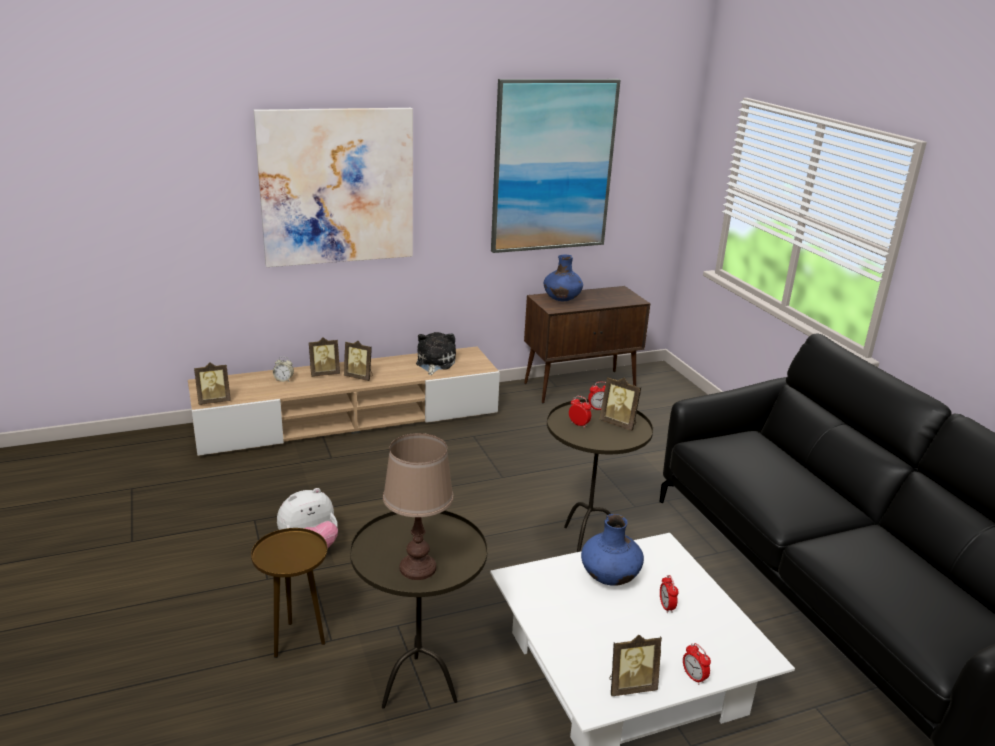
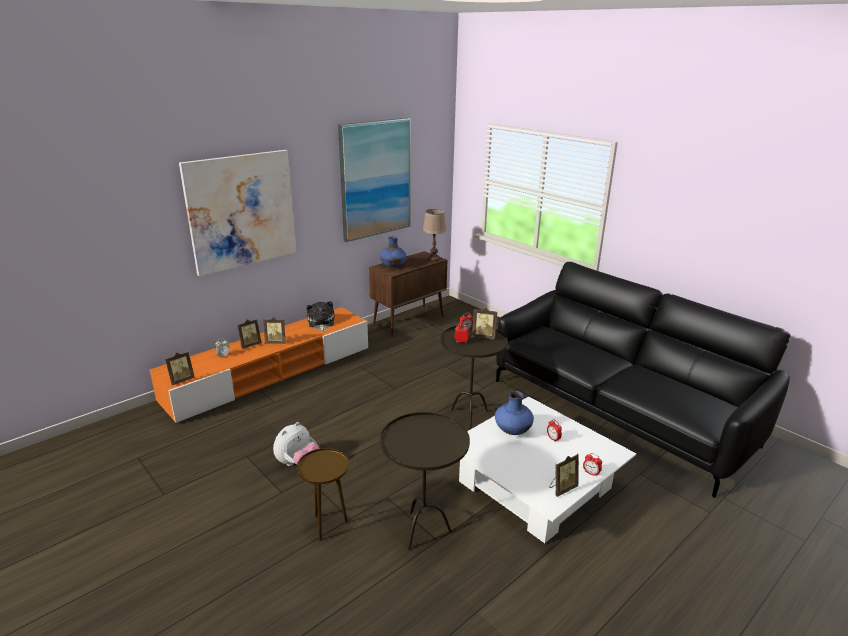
camera: 20 degrees left, 0 degrees up
beige tv stand [188,346,500,456] -> orange tv stand [149,307,368,423]
brown table lamp [383,433,454,580] -> brown table lamp moved to [423,209,446,261]

